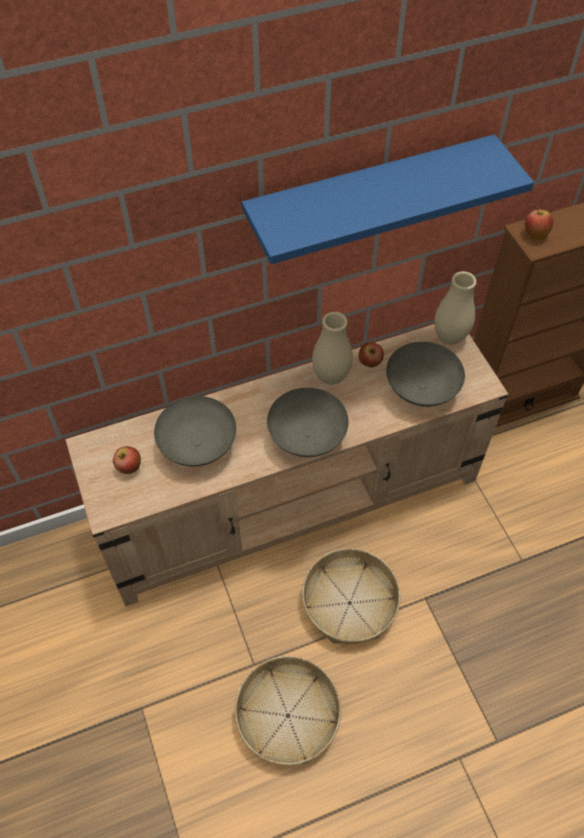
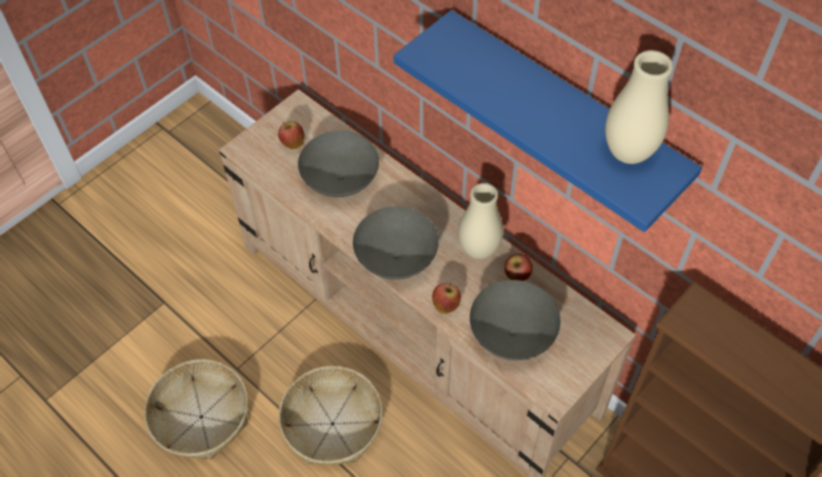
camera: 65 degrees right, 0 degrees up
beige vase [434,271,477,345] -> beige vase moved to [605,50,673,164]
apple [525,206,553,240] -> apple moved to [432,283,461,314]

